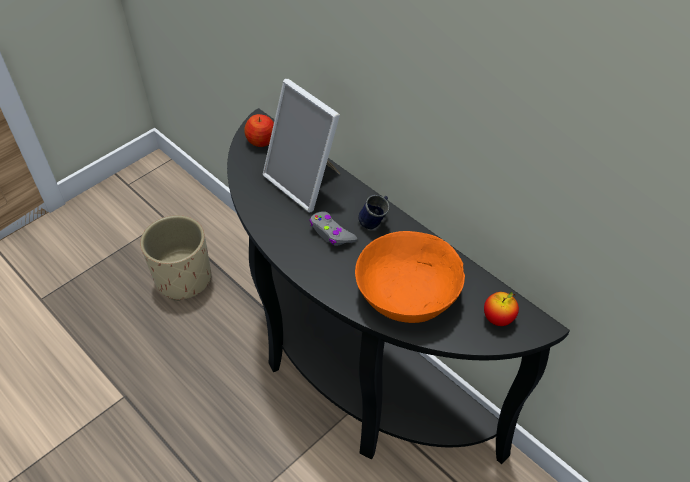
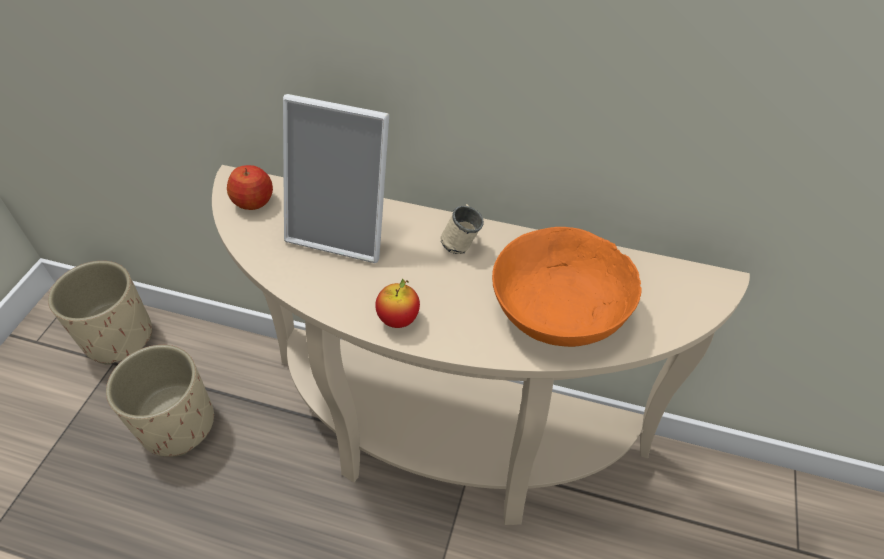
camera: 30 degrees left, 0 degrees up
black console table [227,108,570,464] -> beige console table [212,165,750,525]
grey game controller [309,212,357,246] -> none
blue mug [358,195,390,230] -> beige mug [440,204,484,254]
apple [484,292,519,326] -> apple moved to [375,279,420,328]
none -> beige planter [48,261,152,365]

